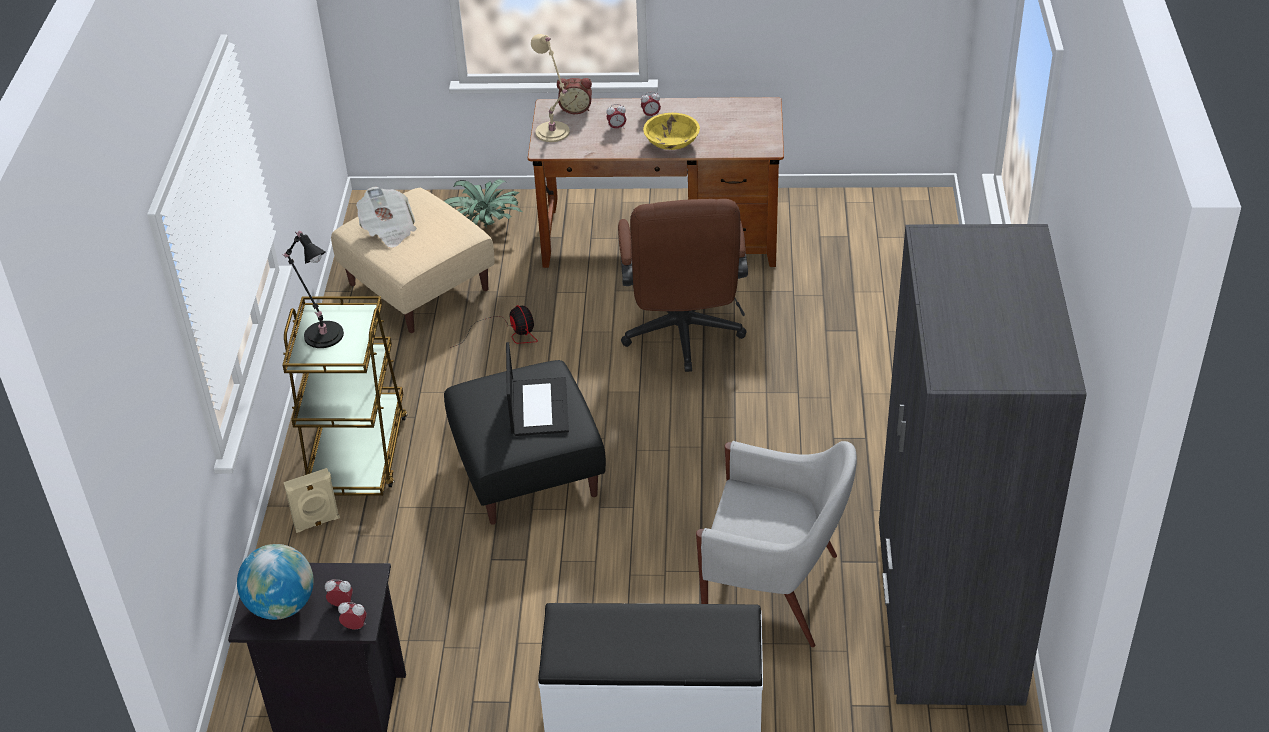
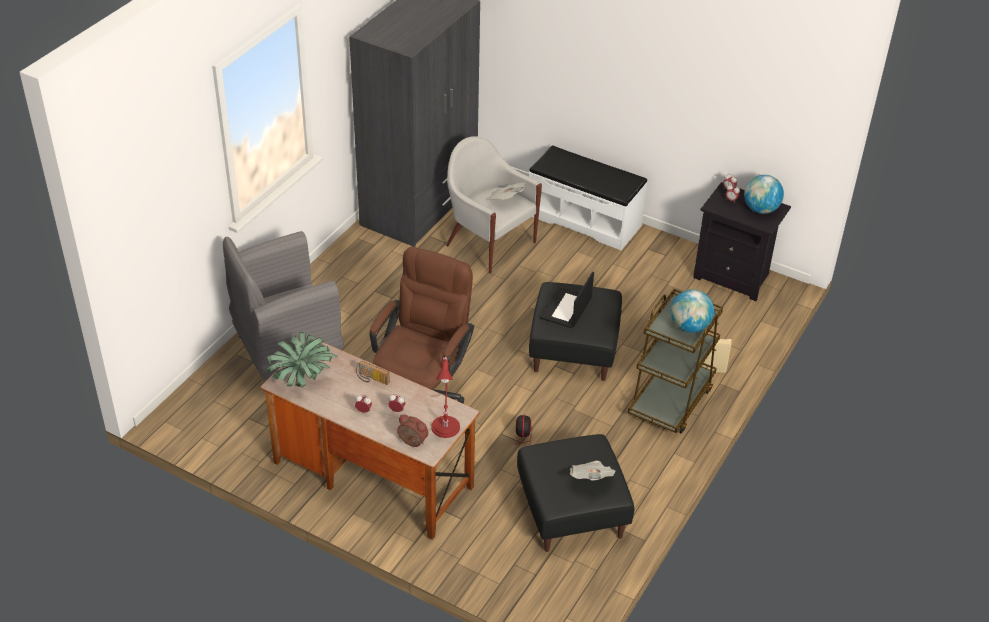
camera: 155 degrees left, 0 degrees up
black table lamp [282,231,344,348] -> globe [671,289,714,333]
beige ottoman [331,188,495,333] -> black ottoman [517,434,634,552]
potted plant [444,179,523,228] -> potted plant moved to [266,332,339,387]
beige table lamp [531,34,570,142] -> red table lamp [431,356,460,438]
yellow bowl [643,113,700,150] -> radio [356,361,390,385]
none -> grey armchair [223,231,344,382]
none -> newspaper [487,183,526,201]

